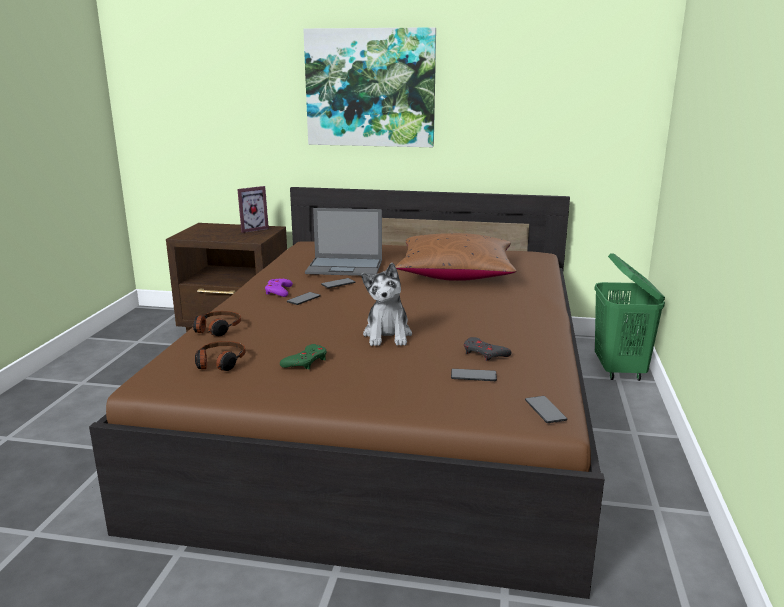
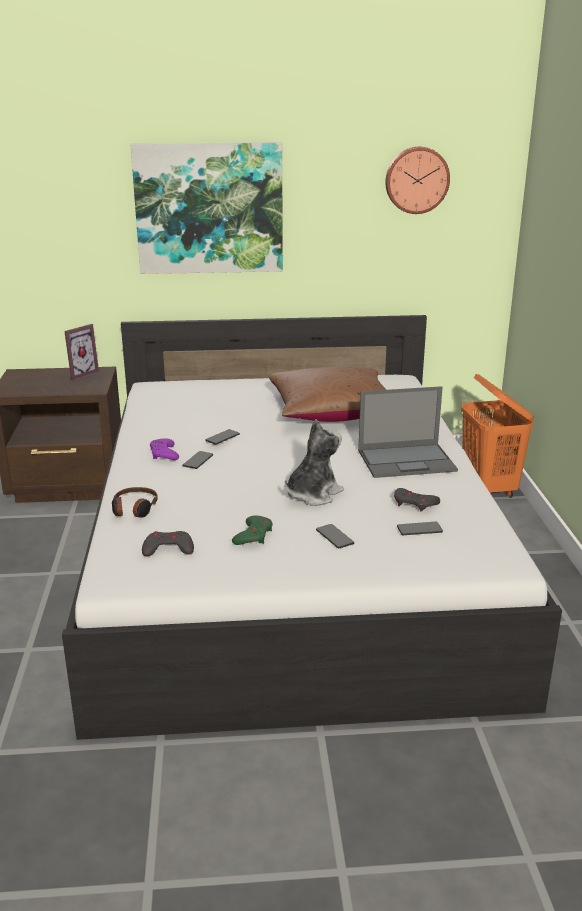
camera: 15 degrees left, 5 degrees up
brown bed [89,187,605,599] -> white bed [62,315,562,740]
headphones [195,341,245,371] -> grey game controller [142,531,194,556]
laptop [305,208,382,276] -> laptop moved to [358,386,458,478]
plush toy [361,263,412,346] -> plush toy turned 120 degrees counterclockwise [285,419,344,506]
phone [525,396,567,423] -> phone moved to [316,524,354,549]
green laundry basket [594,253,665,381] -> orange laundry basket [461,374,534,498]
none -> wall clock [385,147,450,214]

